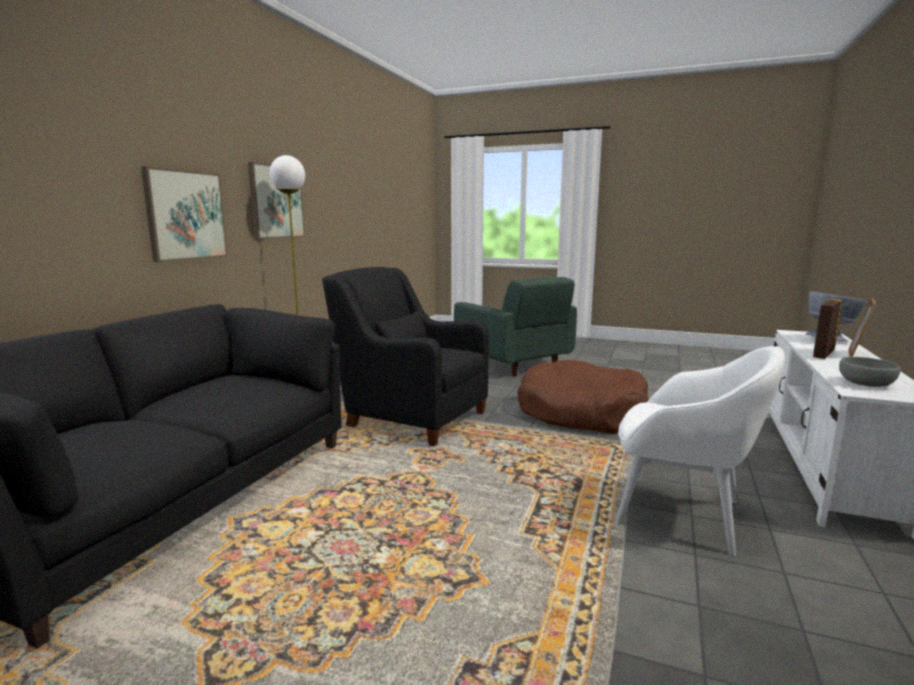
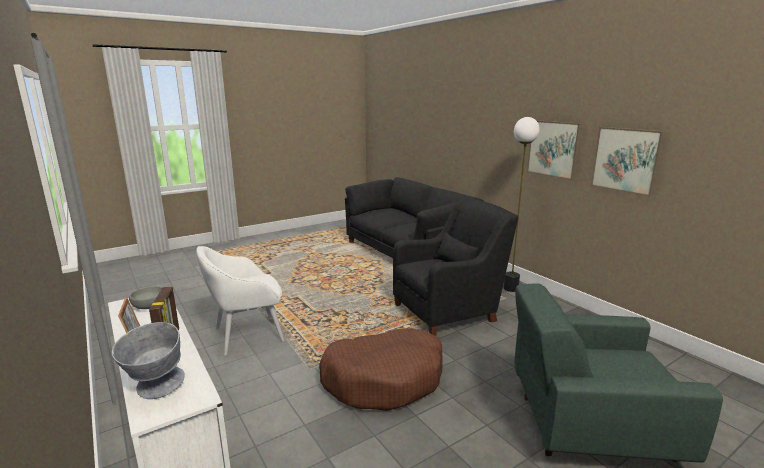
camera: 125 degrees right, 5 degrees up
picture [141,166,228,262] -> picture moved to [591,127,665,197]

